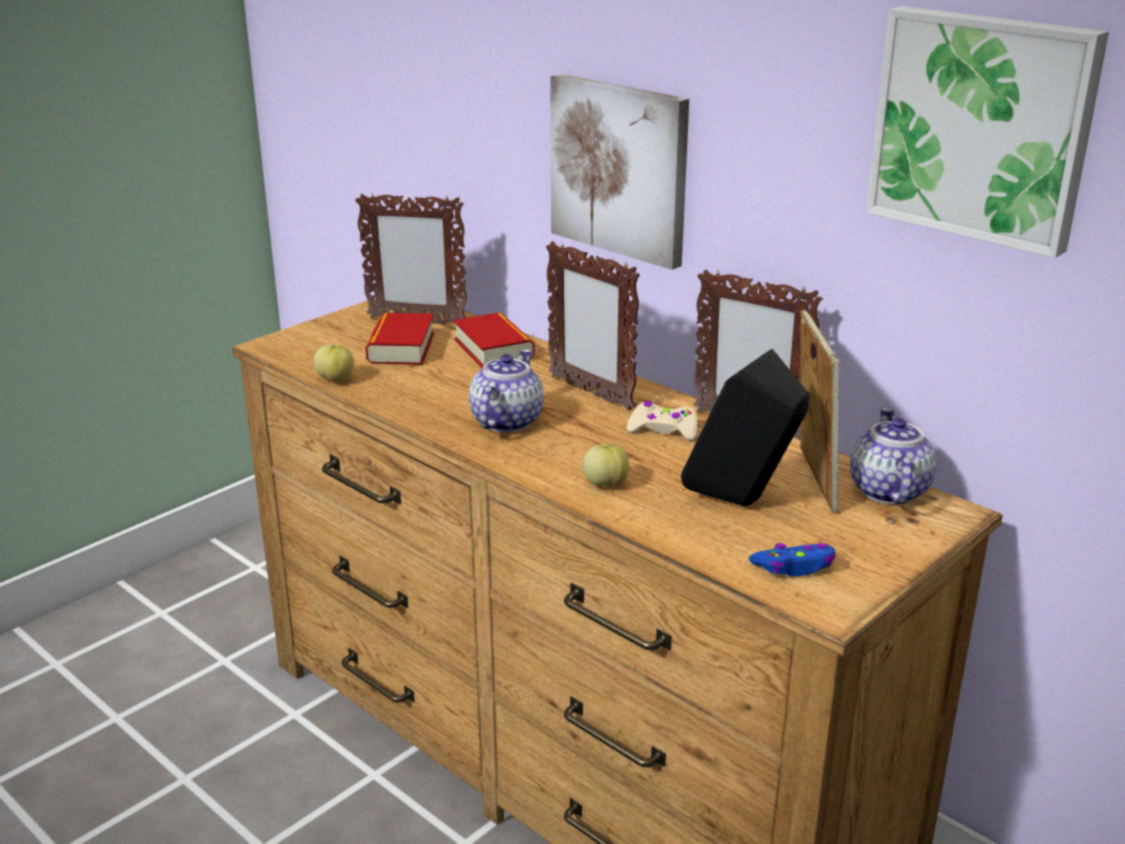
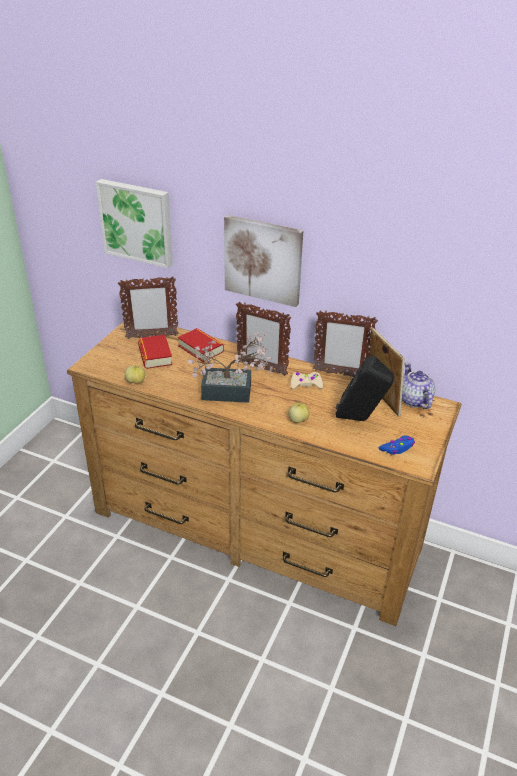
camera: 20 degrees left, 10 degrees up
teapot [469,349,544,433] -> potted plant [188,332,273,403]
picture [866,6,1109,258] -> picture moved to [96,179,173,268]

